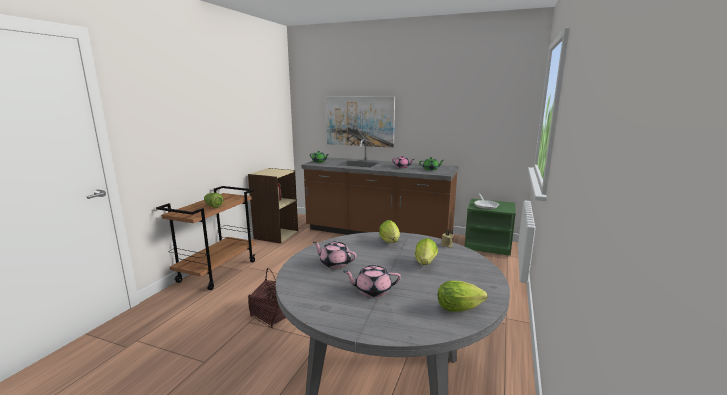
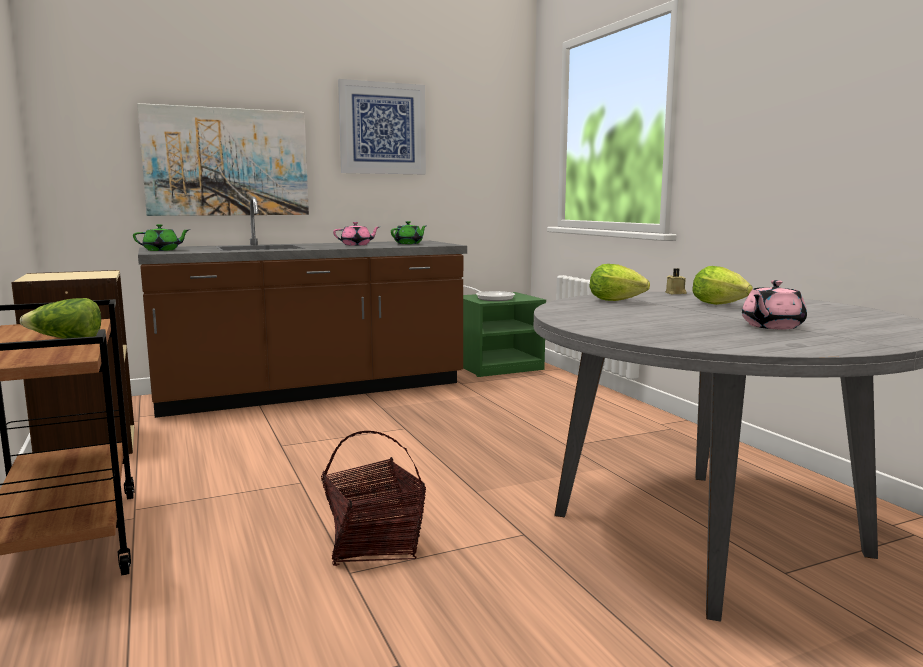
camera: 45 degrees left, 5 degrees down
pink teapot [313,241,356,269] -> none
lettuce [438,280,488,312] -> none
none -> picture [338,79,426,174]

